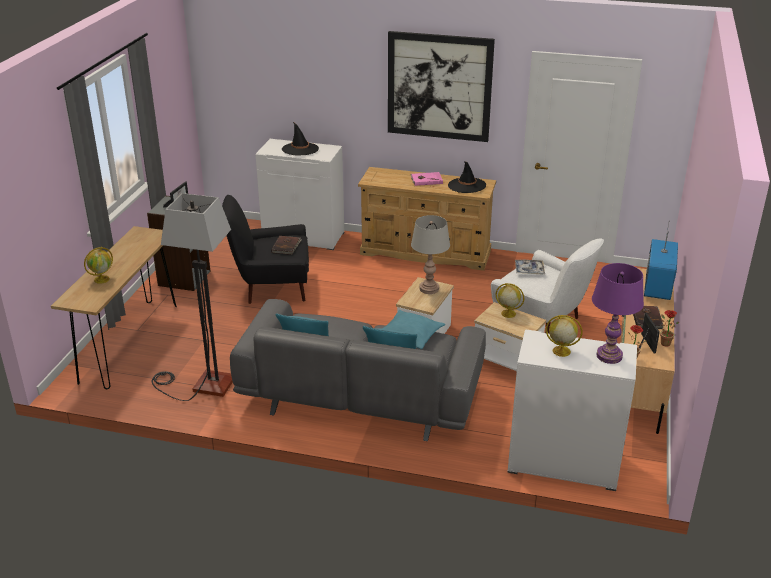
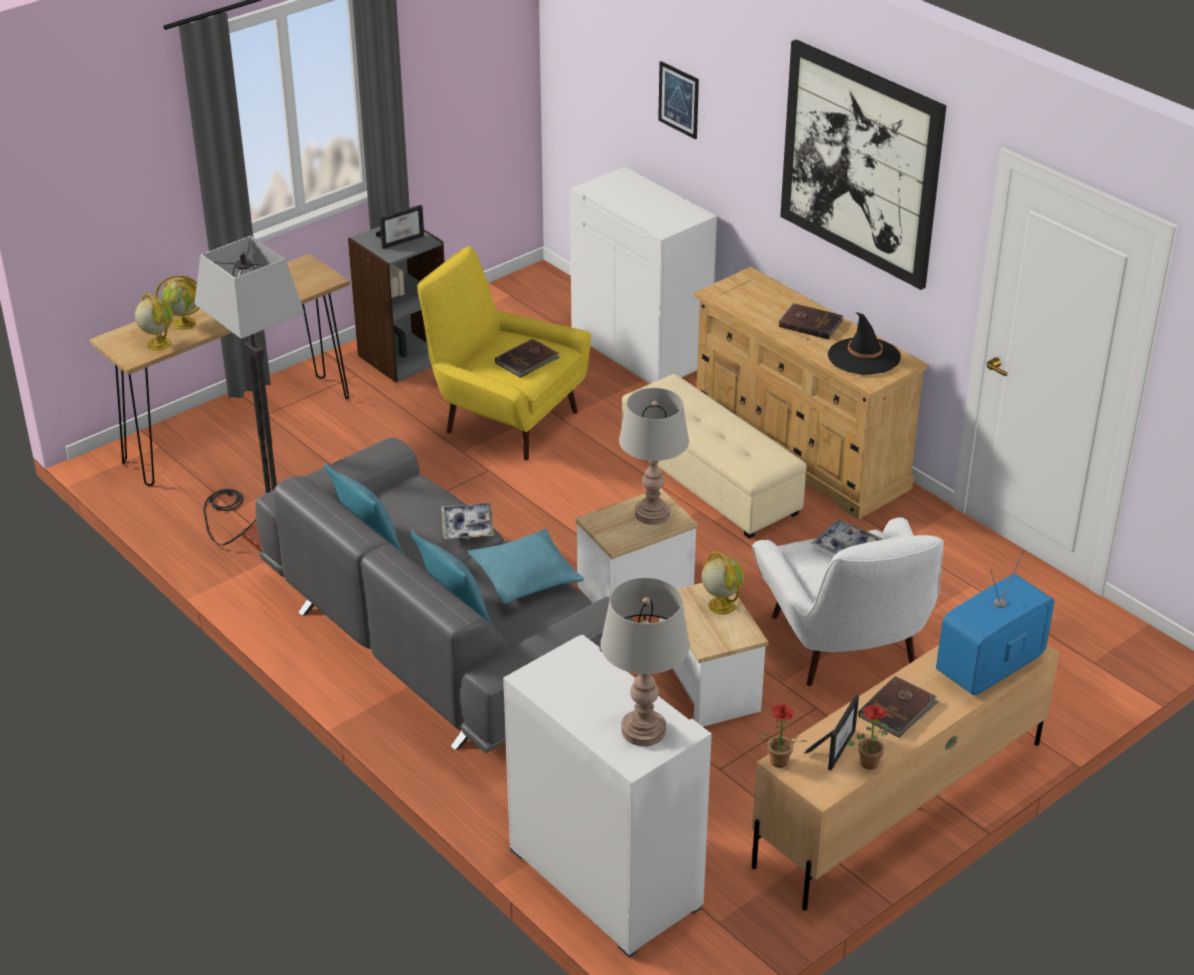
camera: 35 degrees right, 5 degrees up
black armchair [222,195,309,304] -> yellow armchair [417,246,591,460]
black hat [282,122,319,156] -> none
pink book [410,172,443,186] -> brown book [779,303,843,339]
globe [546,315,583,357] -> globe moved to [135,293,173,351]
purple table lamp [592,263,644,364] -> grey table lamp [600,578,690,746]
none -> tray [441,503,494,540]
none -> beige ottoman [622,374,807,539]
none -> picture [658,61,699,139]

